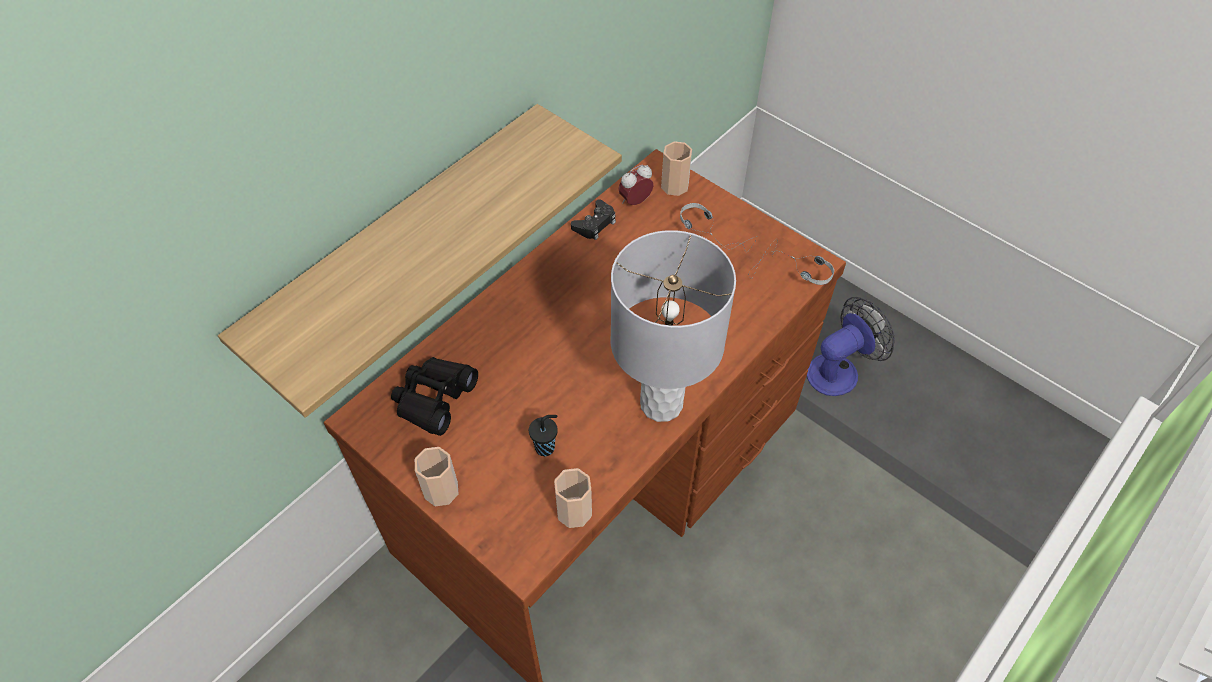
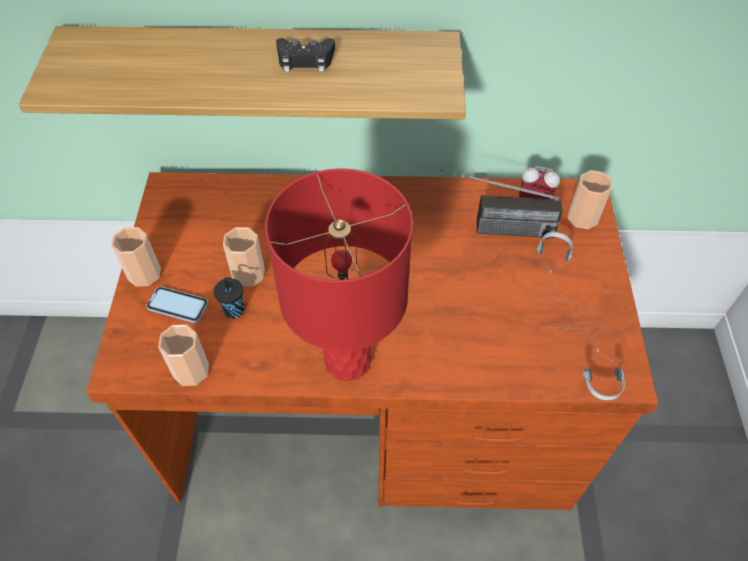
camera: 50 degrees right, 0 degrees up
black binoculars [391,357,478,436] -> none
black game controller [571,199,616,240] -> black game controller moved to [276,38,335,72]
grey table lamp [611,230,736,422] -> red table lamp [265,168,413,381]
fan [807,297,895,396] -> none
none -> phone [146,286,208,323]
none -> cup [223,227,265,287]
none -> radio [440,169,562,239]

